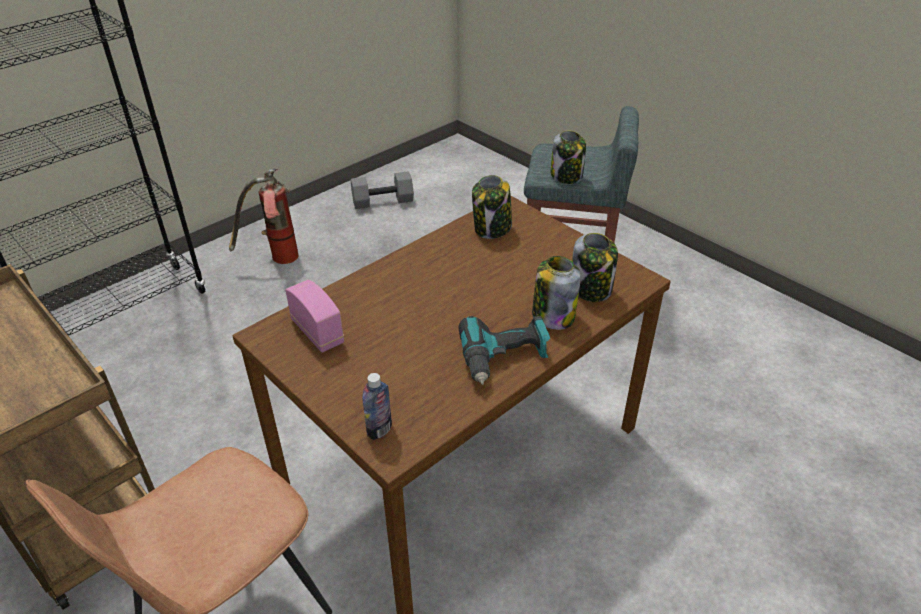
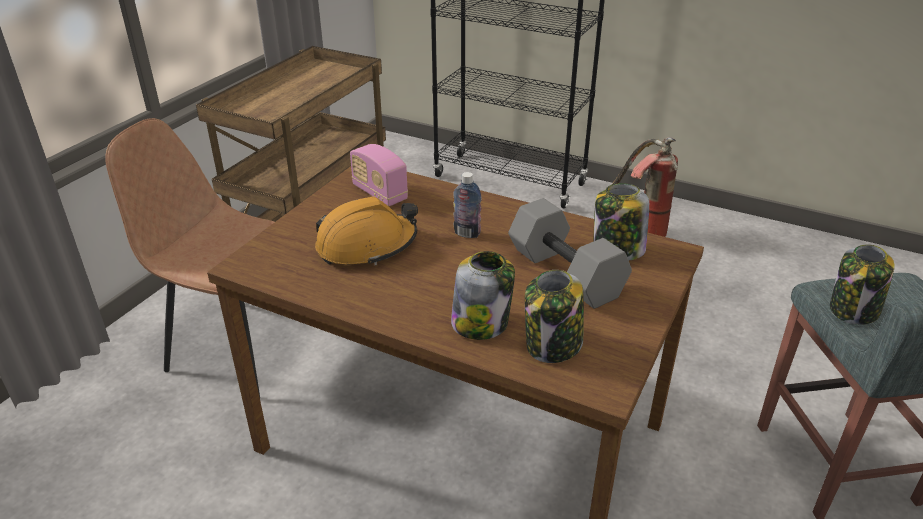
camera: 70 degrees right, 5 degrees down
radio [286,280,344,353] -> radio turned 105 degrees clockwise [350,144,408,206]
grey dumbbell [351,171,414,209] -> grey dumbbell moved to [508,198,632,309]
bottle [363,373,392,440] -> bottle moved to [453,172,482,238]
power drill [459,316,550,385] -> none
none -> orange hard hat [315,196,418,265]

